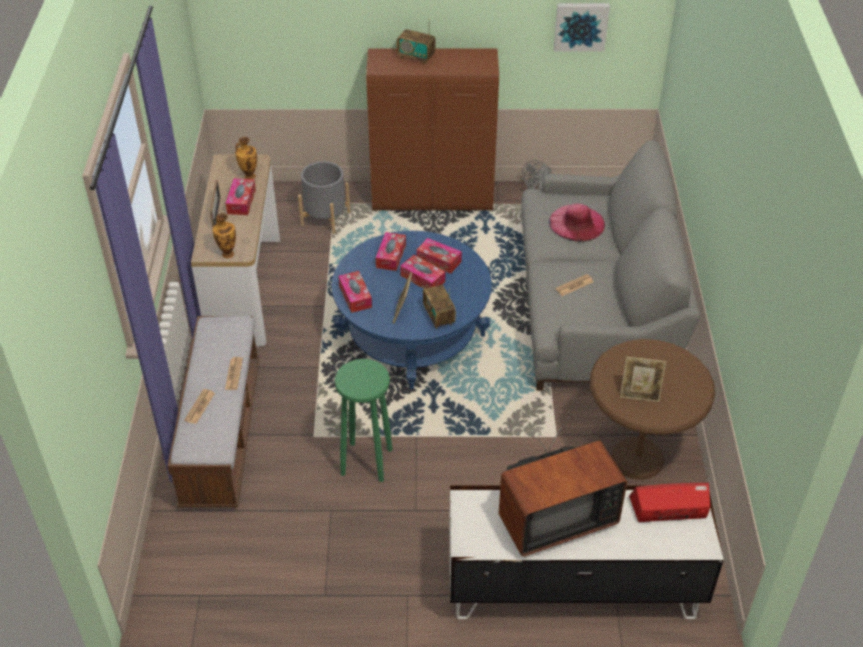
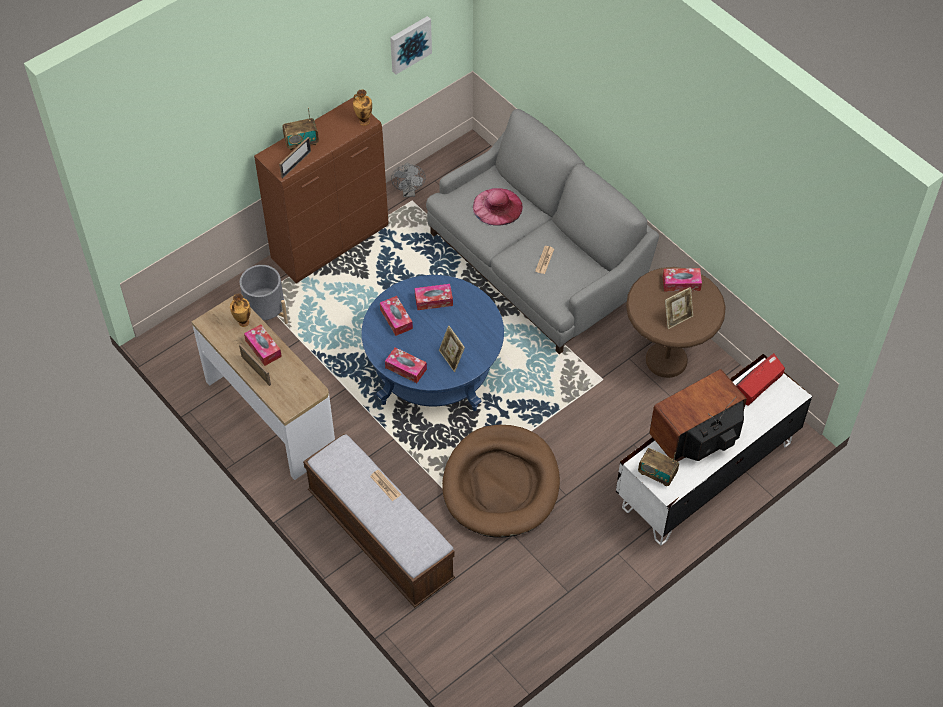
camera: 40 degrees left, 10 degrees up
newspaper [184,389,215,424] -> none
vase [213,213,236,258] -> vase moved to [353,89,372,126]
green stool [335,359,393,482] -> brown dog bed [442,425,560,537]
tissue box [400,255,445,289] -> tissue box moved to [663,268,702,292]
radio [423,285,456,329] -> radio moved to [638,448,679,486]
television [499,414,627,557] -> television turned 150 degrees counterclockwise [649,369,747,461]
none -> picture frame [279,137,311,179]

